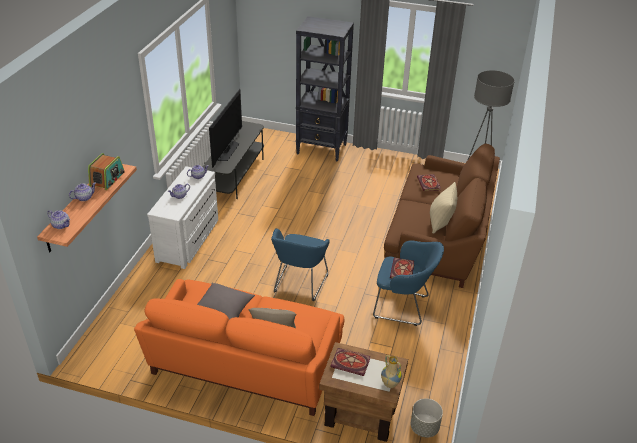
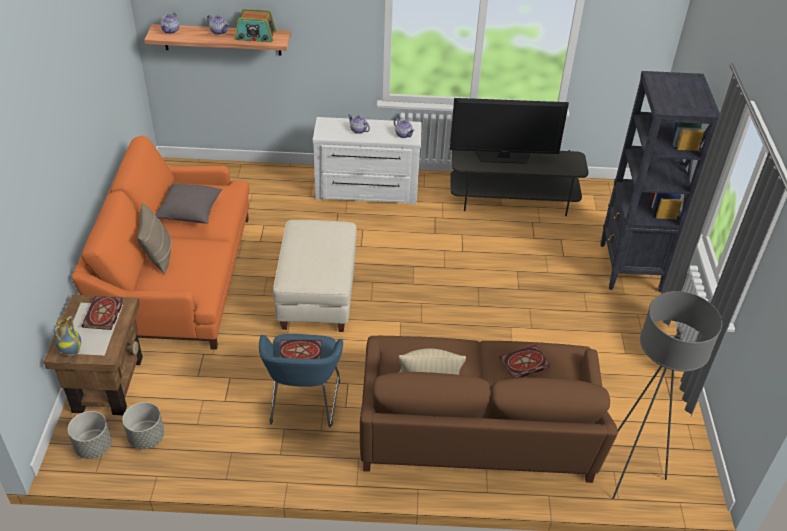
camera: 75 degrees right, 5 degrees up
blue armchair [271,228,330,301] -> beige ottoman [273,220,357,332]
none -> grey planter [122,402,164,449]

